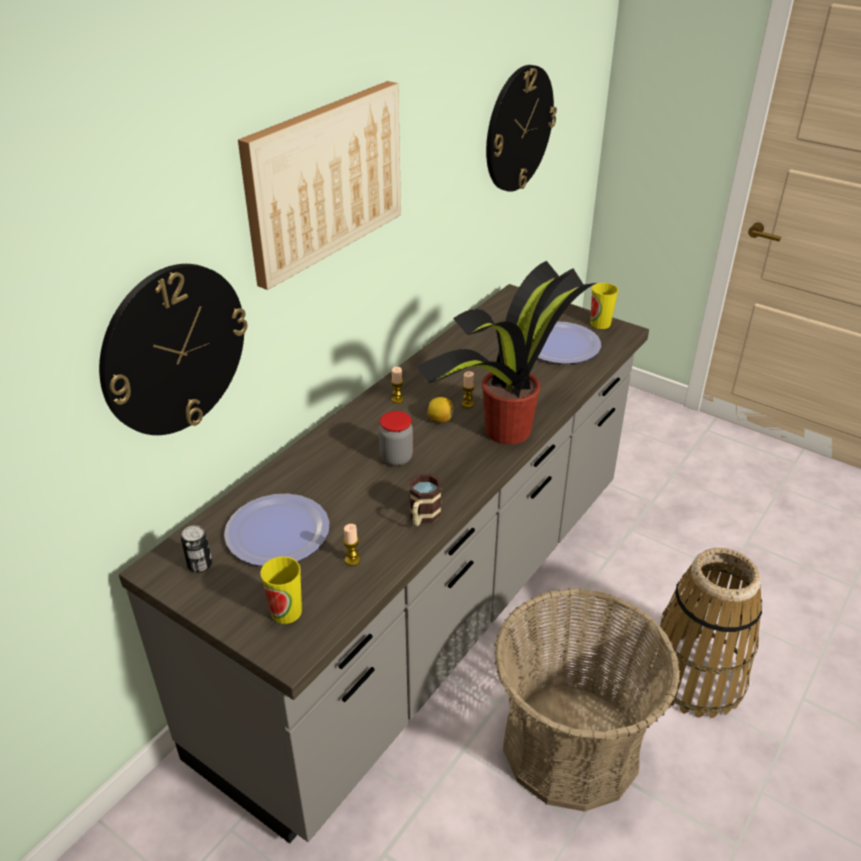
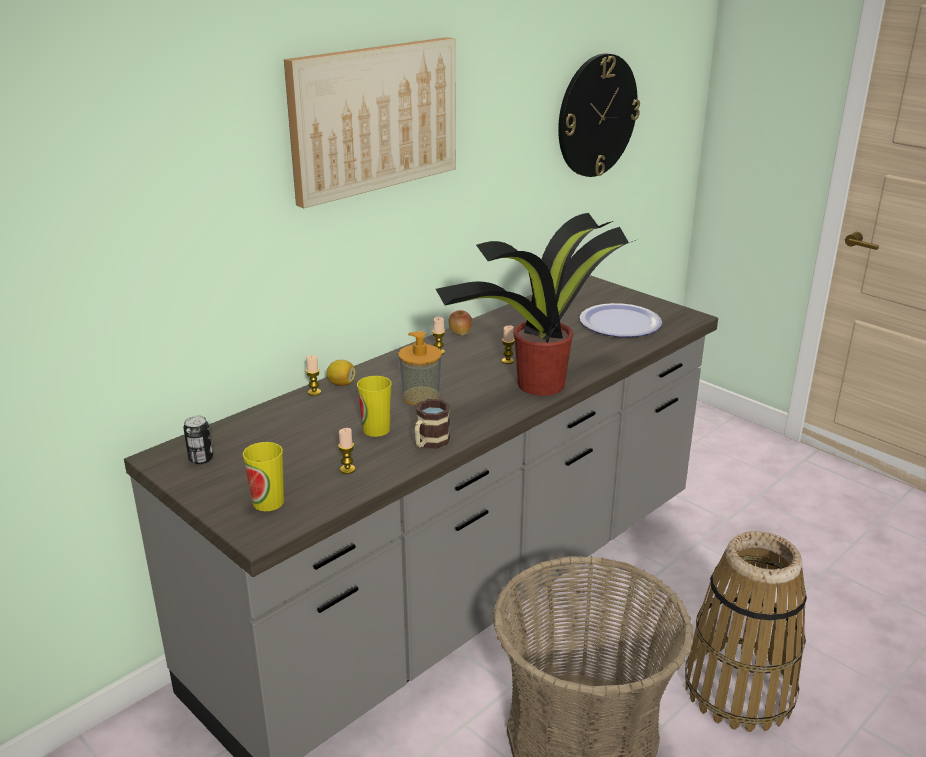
camera: 10 degrees right, 10 degrees down
wall clock [99,264,247,435] -> none
plate [224,494,329,566] -> none
jar [379,411,413,466] -> soap dispenser [398,331,442,405]
lemon [427,397,453,422] -> lemon moved to [327,360,356,386]
cup [590,283,618,329] -> cup moved to [357,376,392,437]
none -> candle [306,355,321,396]
none -> apple [449,310,472,336]

